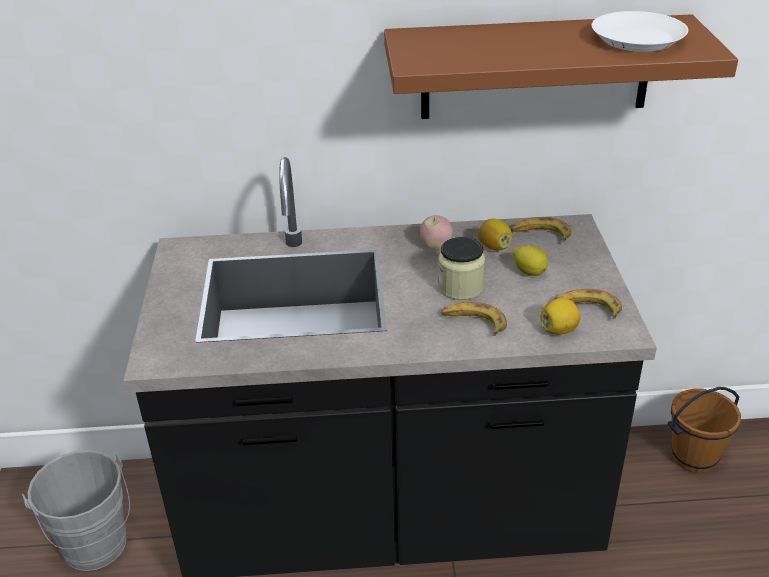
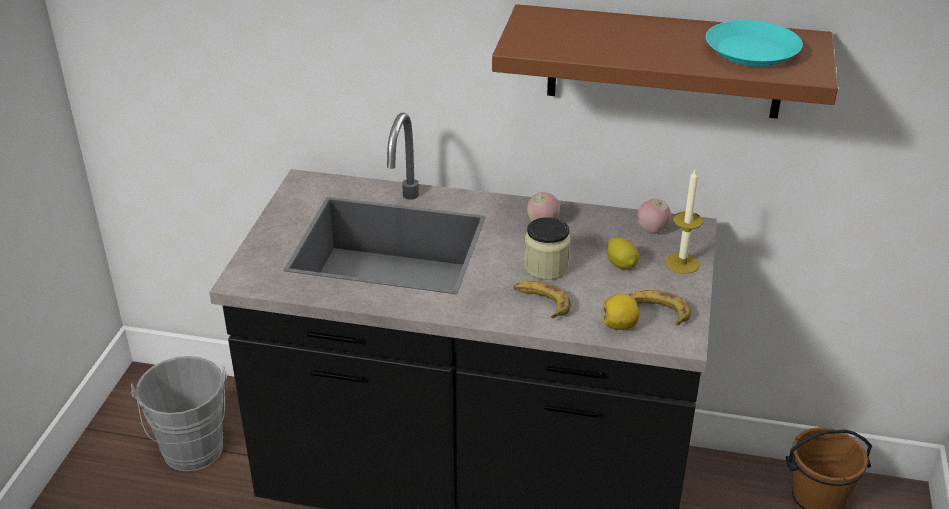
camera: 15 degrees right, 0 degrees up
lemon [478,218,512,250] -> none
banana [511,217,571,242] -> apple [638,199,671,234]
white plate [592,11,688,52] -> turquoise plate [706,20,803,67]
none -> candle [665,170,703,274]

